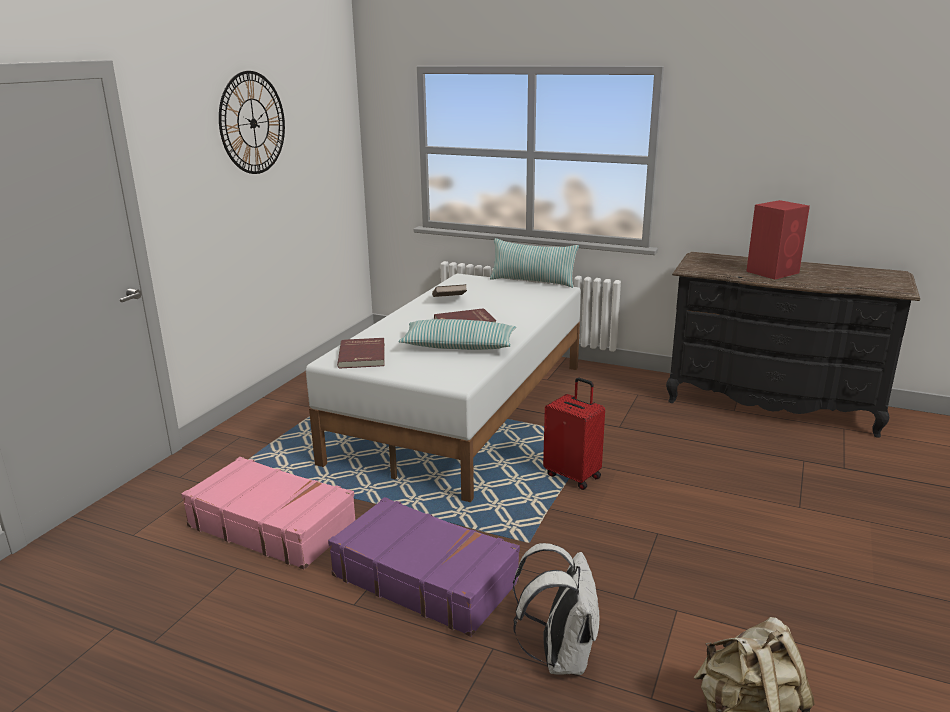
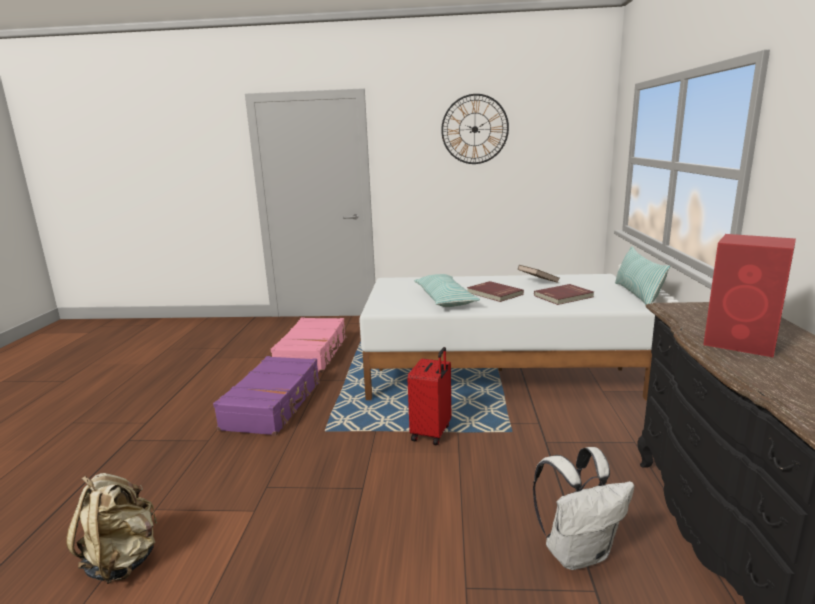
camera: 70 degrees right, 5 degrees down
red book [337,338,385,369] -> red book moved to [534,284,594,305]
white backpack [513,543,600,675] -> white backpack moved to [533,447,634,570]

